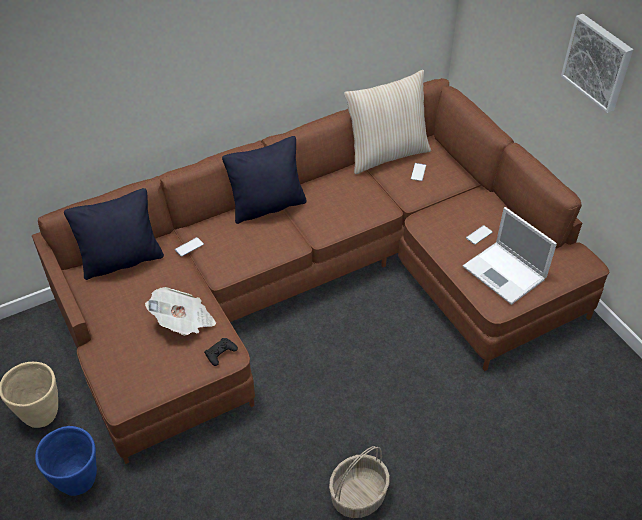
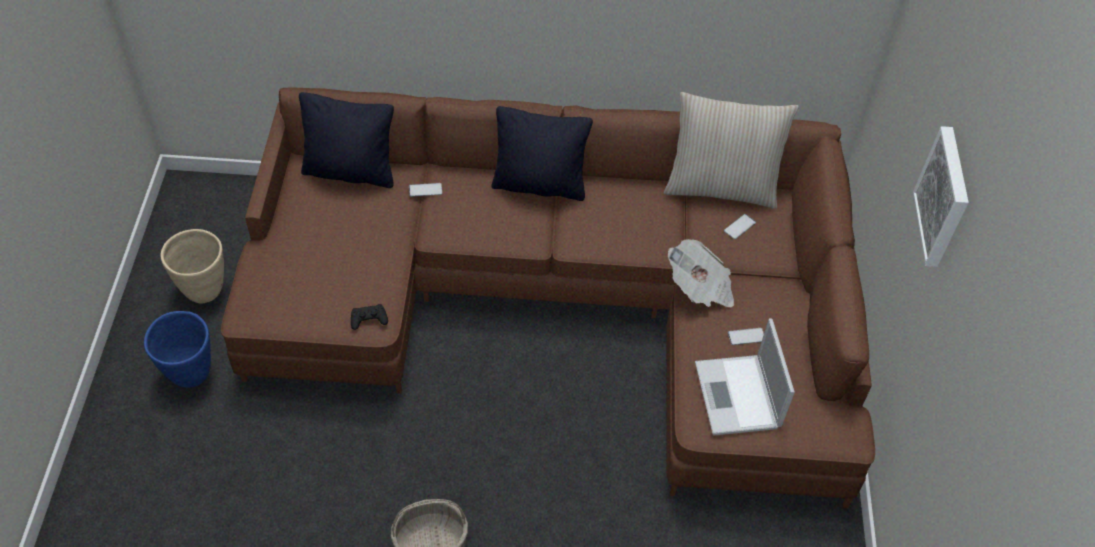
camera: 30 degrees right, 5 degrees up
newspaper [145,287,216,336] -> newspaper moved to [668,239,734,307]

